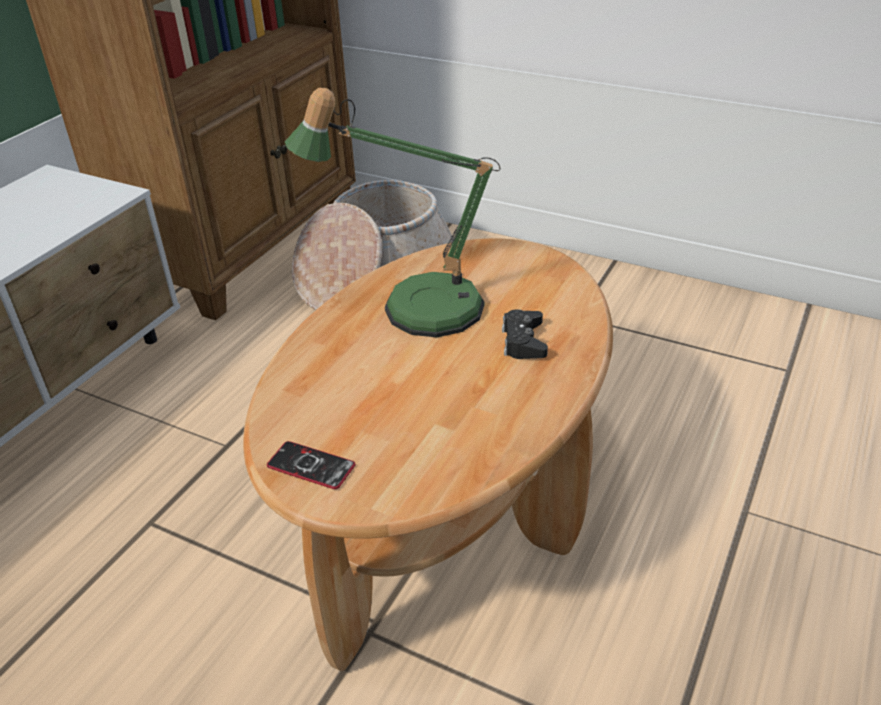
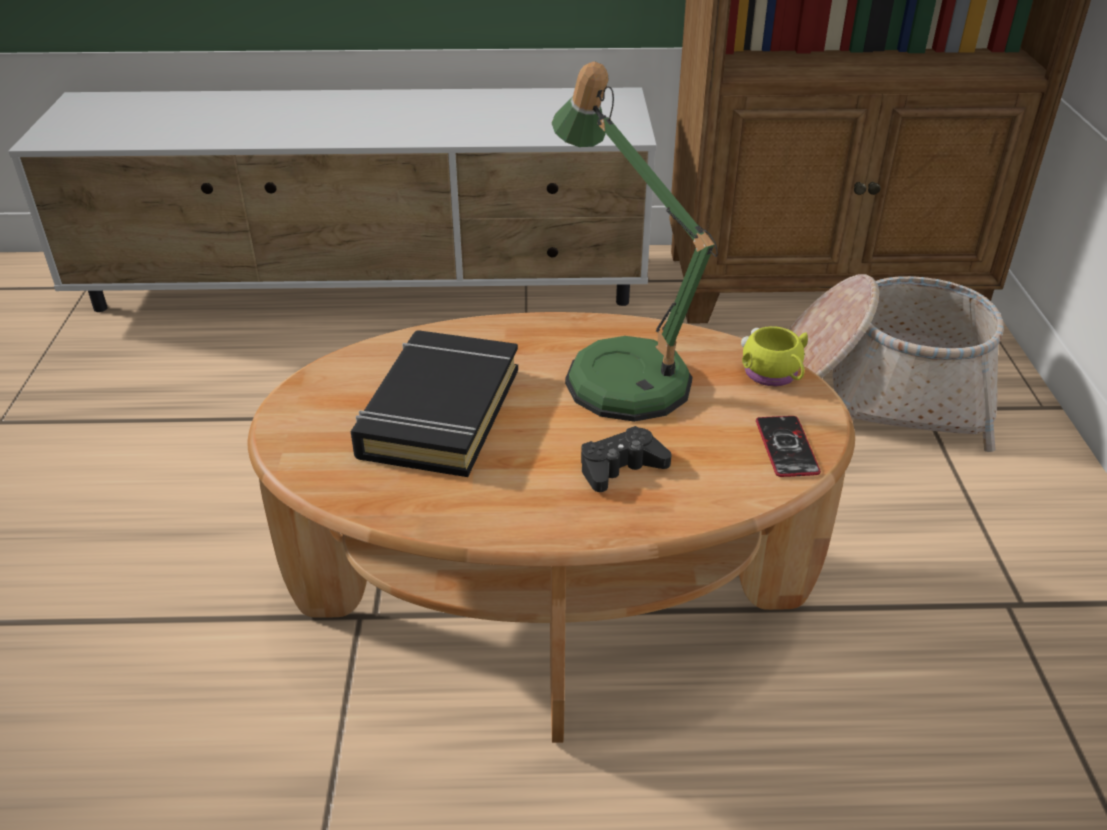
camera: 60 degrees right, 0 degrees up
phone [267,441,355,489] -> phone moved to [756,416,821,477]
none -> black book [351,330,518,477]
none -> yellow mug [741,326,808,386]

